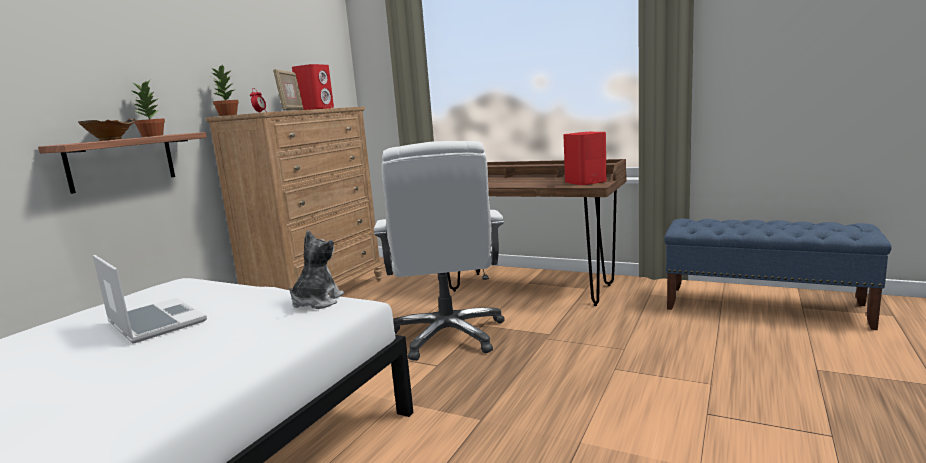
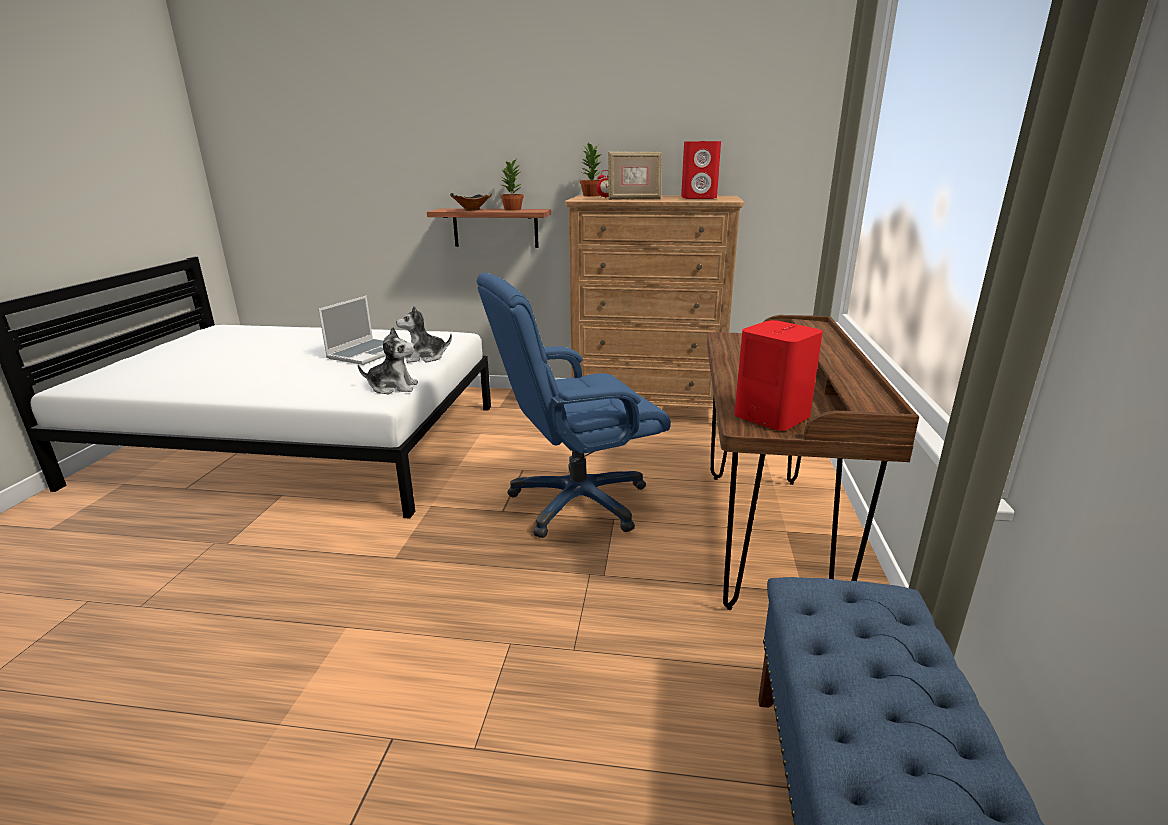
camera: 70 degrees right, 10 degrees up
white office chair [374,141,505,361] -> blue office chair [477,273,671,538]
none -> plush toy [396,306,452,363]

